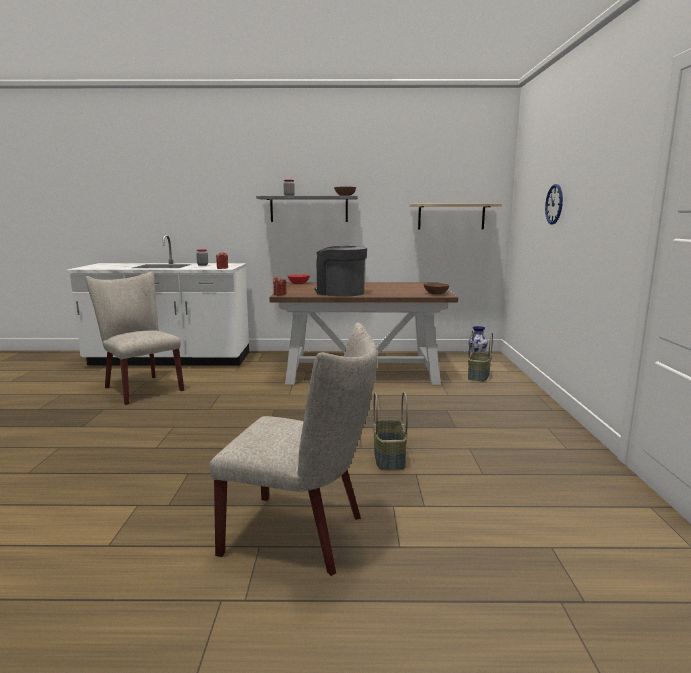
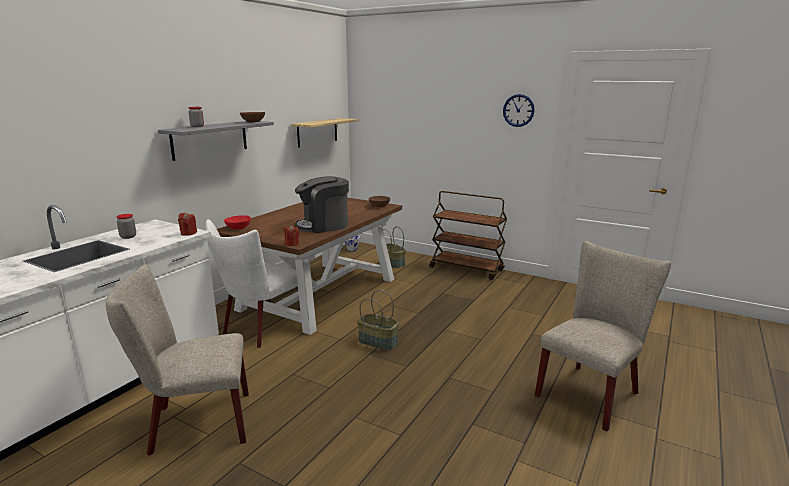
camera: 60 degrees left, 5 degrees up
basket [373,392,408,470] -> basket moved to [357,290,399,351]
wall clock [545,184,563,225] -> wall clock moved to [503,94,535,127]
none -> white chair [206,219,298,348]
none -> brown cart [429,191,507,280]

